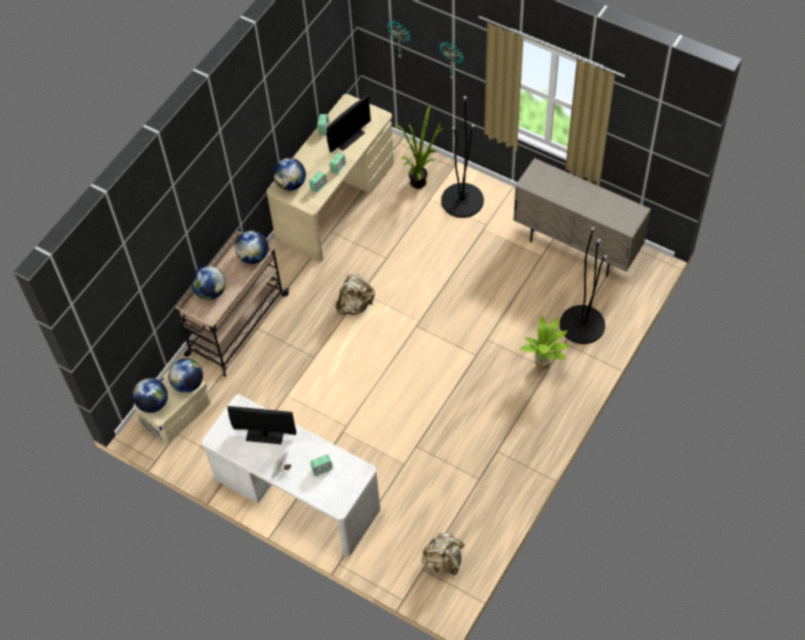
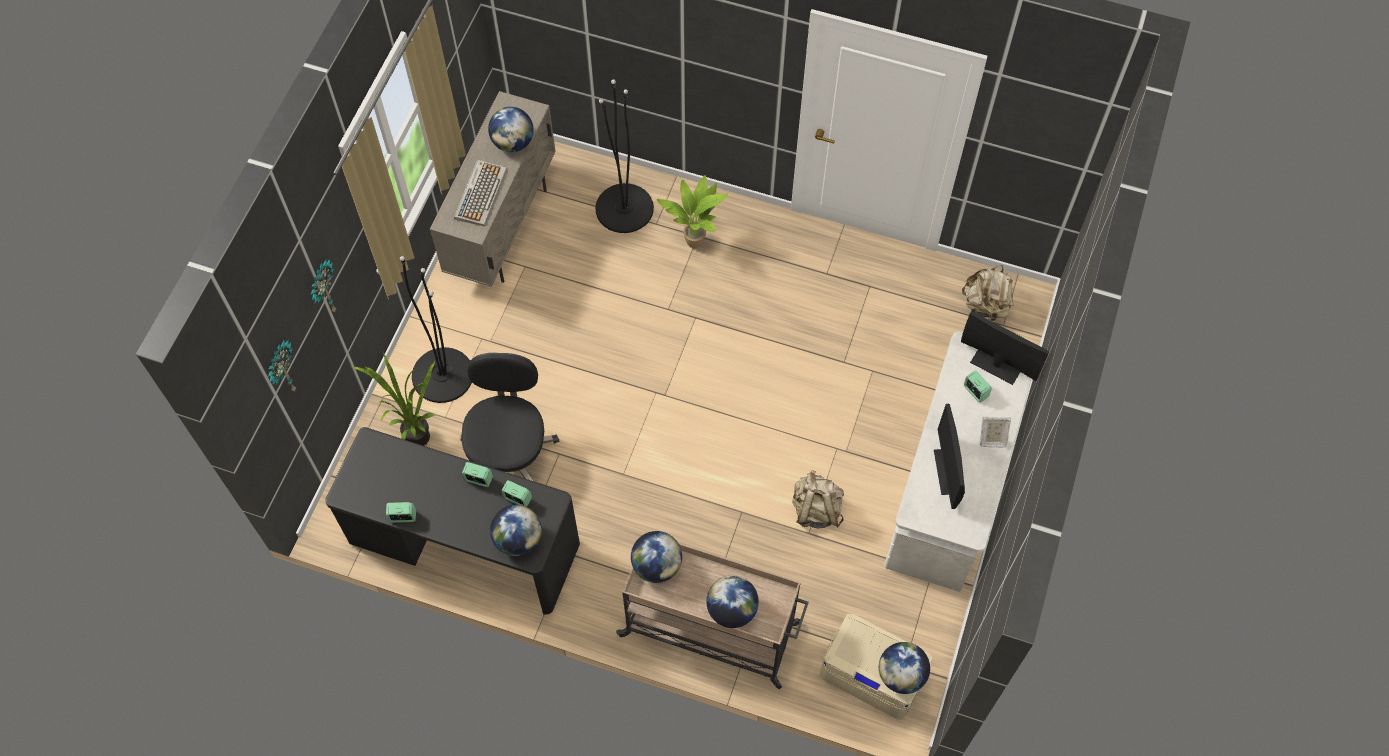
camera: 105 degrees left, 5 degrees up
globe [168,358,203,393] -> globe moved to [488,107,534,152]
beige desk [267,94,394,262] -> black desk [325,427,580,615]
monitor [326,95,371,153] -> monitor moved to [961,311,1049,385]
beige backpack [336,274,375,315] -> beige backpack moved to [792,470,844,528]
none -> keyboard [454,160,507,227]
none -> black office chair [461,353,560,481]

